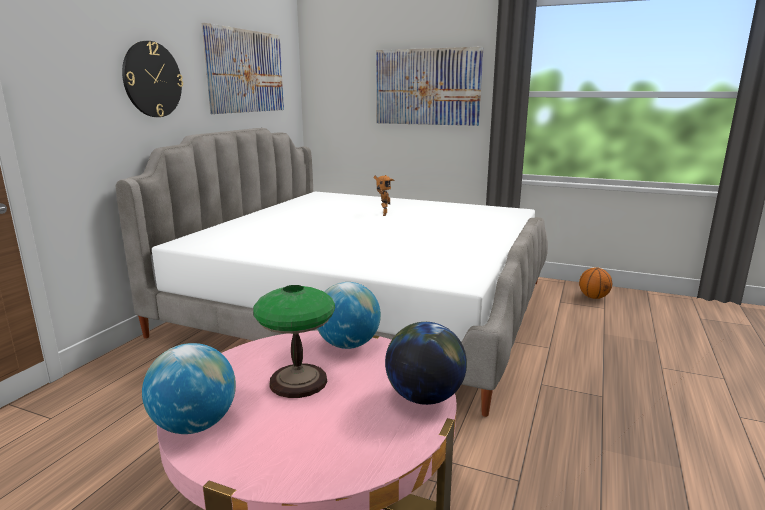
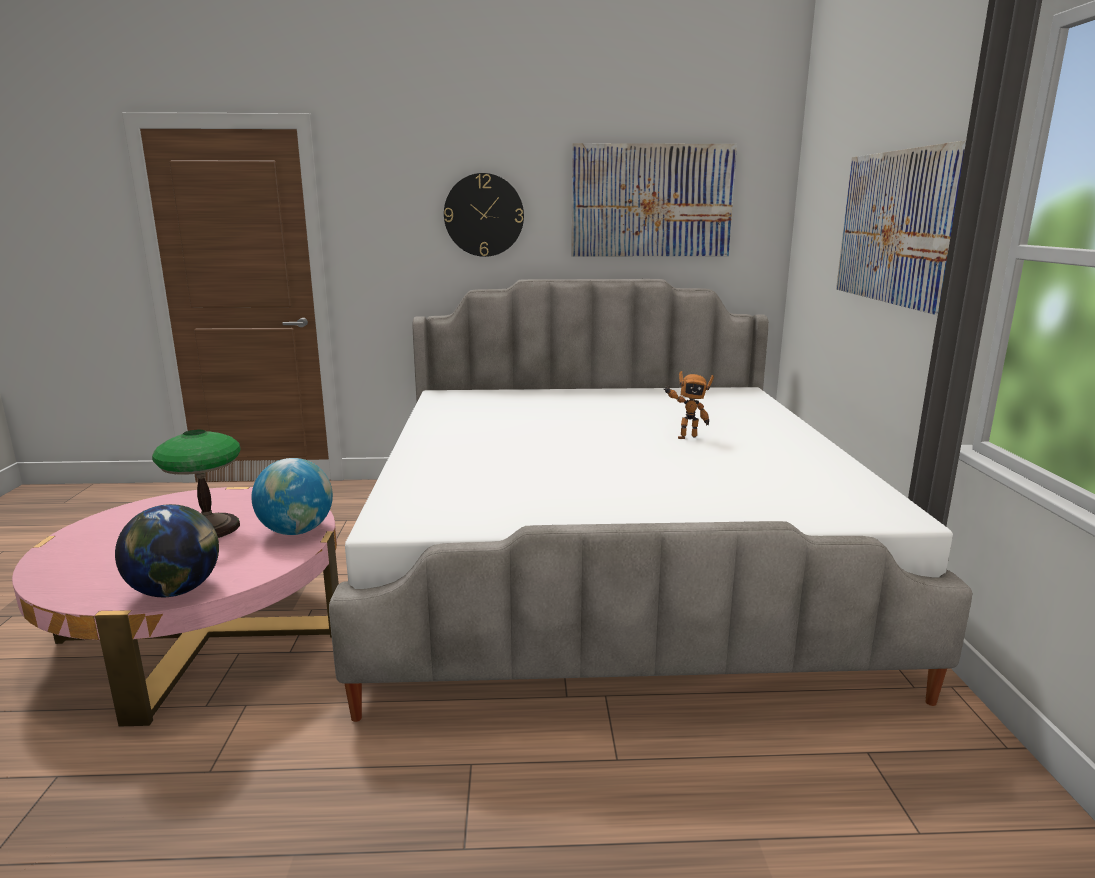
camera: 65 degrees right, 0 degrees up
globe [142,343,236,434] -> none
basketball [579,267,612,299] -> none

